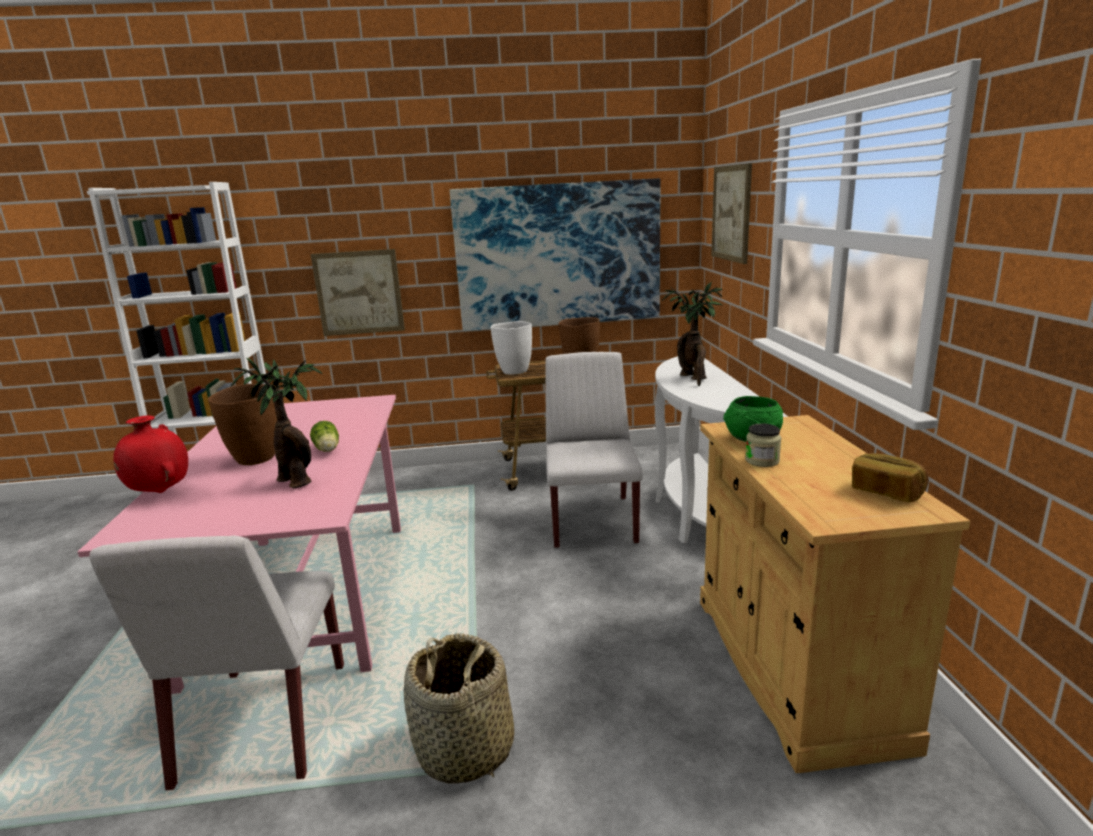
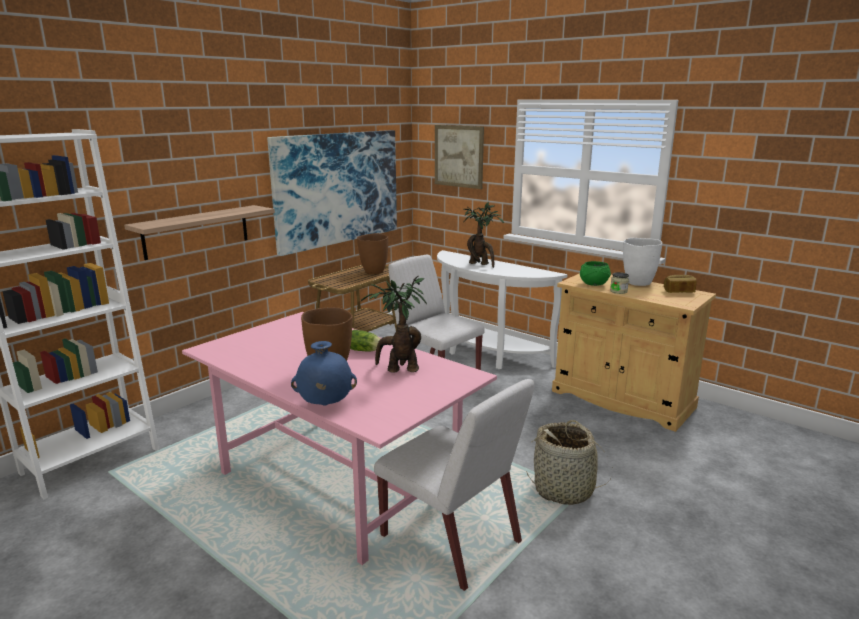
camera: 45 degrees left, 0 degrees up
red vase [113,415,188,493] -> blue vase [291,341,357,406]
picture [311,249,405,336] -> shelf [124,205,275,260]
white vase [491,321,532,374] -> white vase moved to [623,238,662,286]

